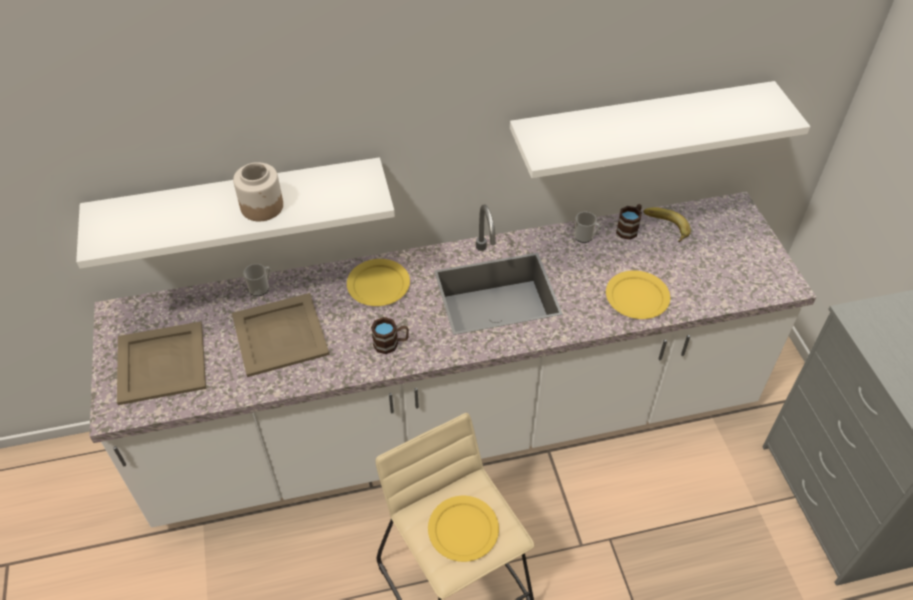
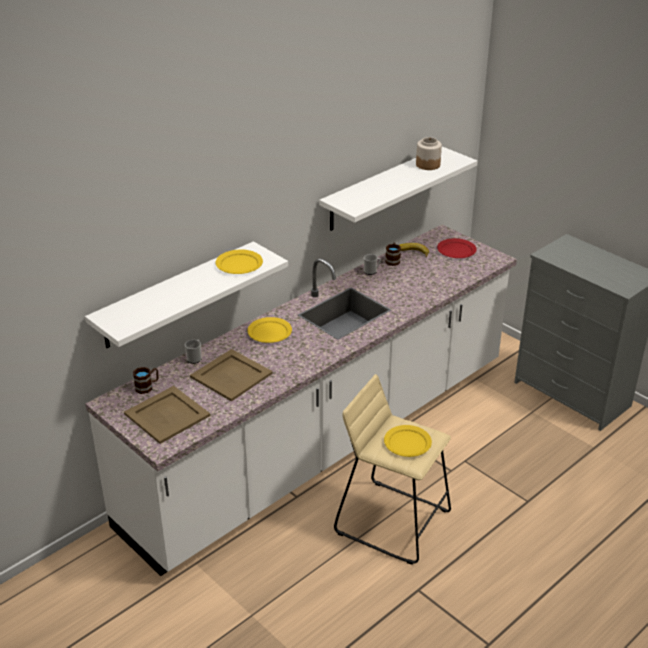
camera: 30 degrees left, 15 degrees down
jar [233,162,283,221] -> jar moved to [416,137,442,170]
brown mug [371,317,409,354] -> brown mug moved to [133,367,158,394]
yellow plate [606,270,670,319] -> yellow plate moved to [215,249,263,274]
none -> red plate [437,238,477,258]

